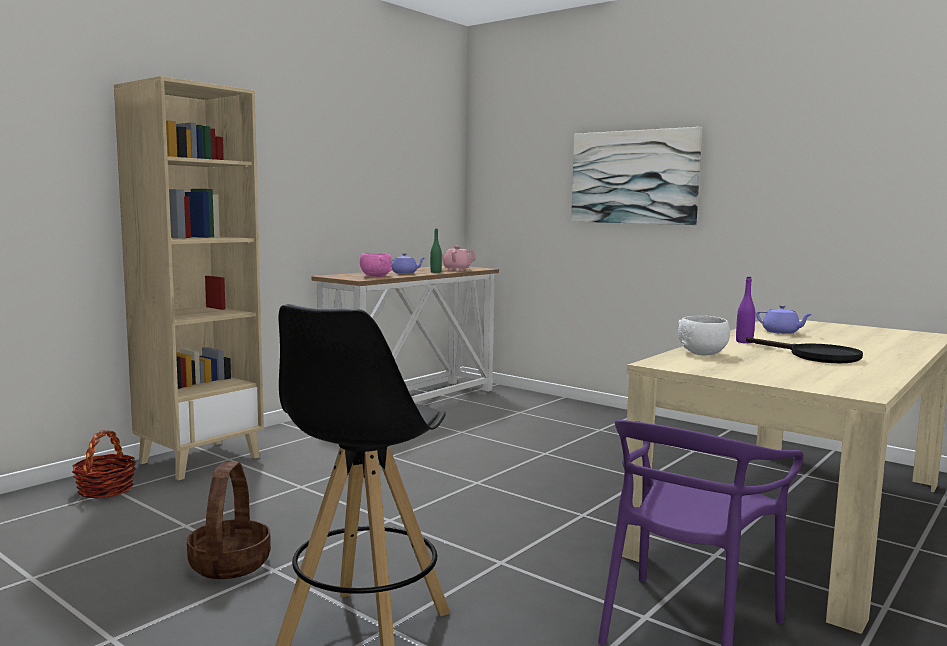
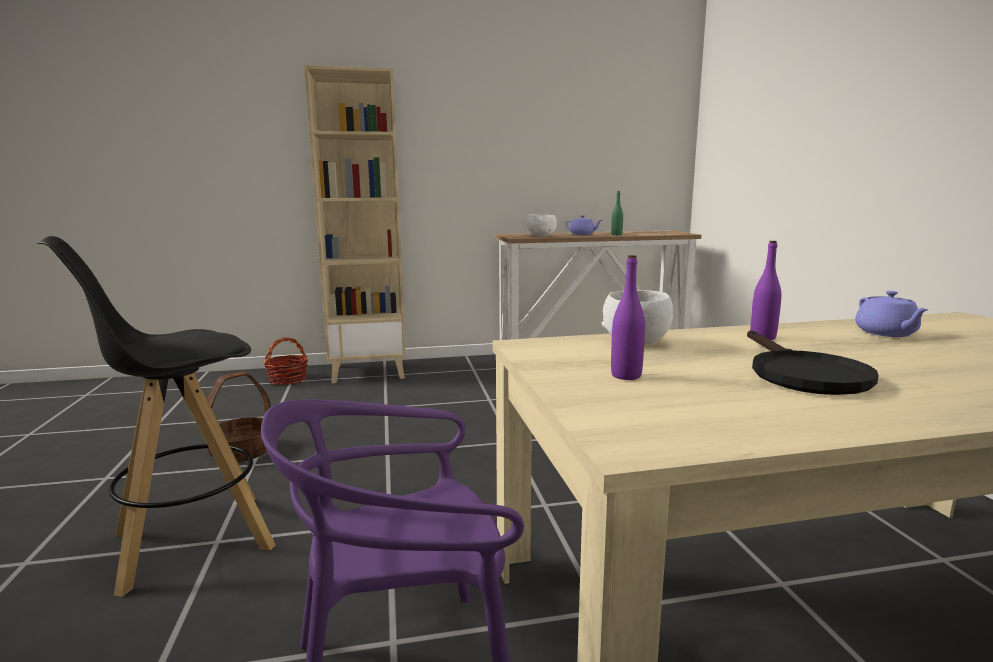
camera: 40 degrees right, 5 degrees up
pink bowl [360,253,392,277] -> white bowl [526,214,557,237]
pink teapot [442,246,476,271] -> none
picture [571,127,702,225] -> none
none -> purple bottle [611,255,645,380]

